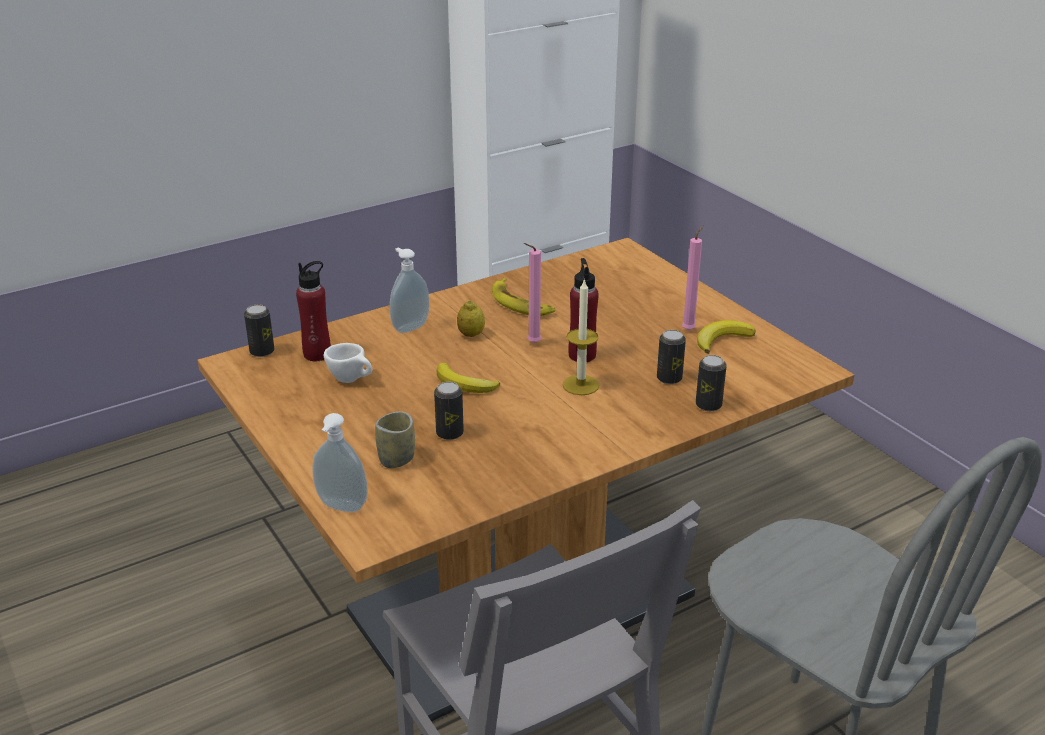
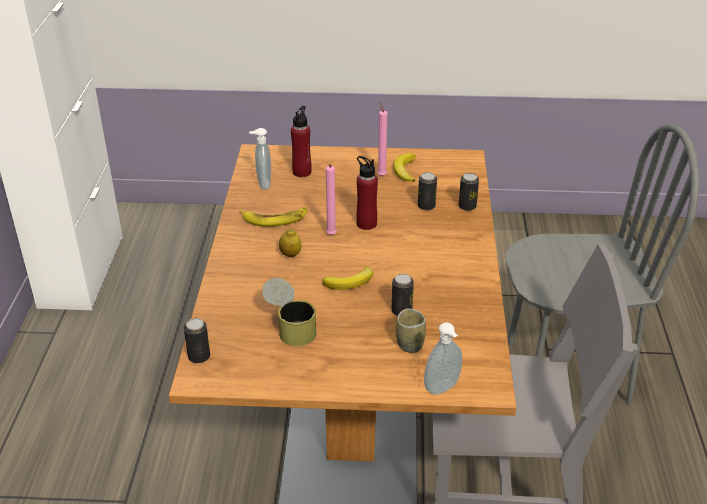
camera: 55 degrees left, 5 degrees up
red bottle [296,261,331,361] -> red bottle moved to [291,106,312,177]
white cup [324,343,372,383] -> can [262,277,317,346]
soap dispenser [390,248,430,333] -> soap dispenser moved to [249,128,271,190]
candle [563,279,599,395] -> none

